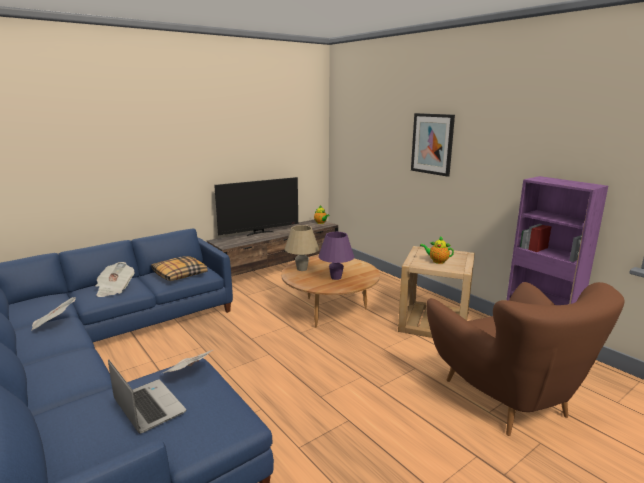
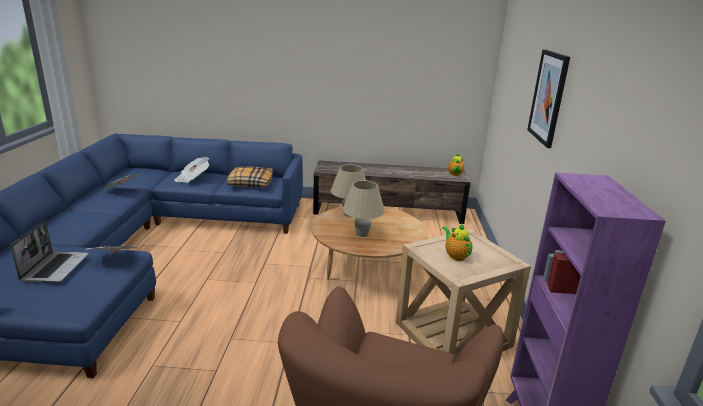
camera: 40 degrees right, 5 degrees up
television [214,177,298,236] -> none
purple table lamp [318,232,354,280] -> beige table lamp [342,180,385,237]

